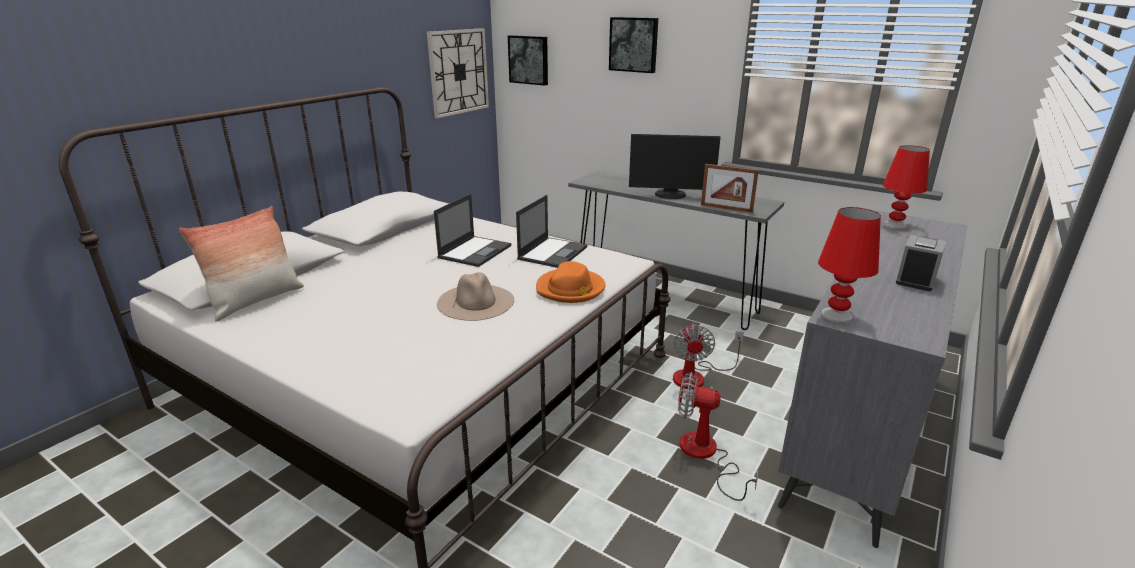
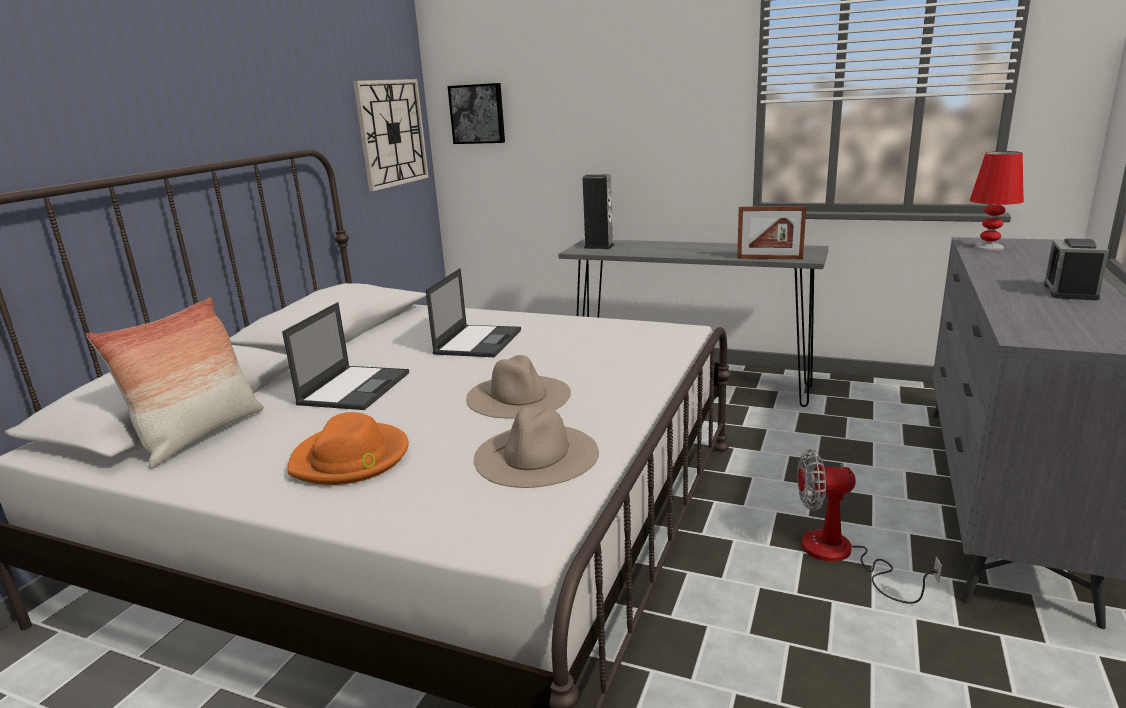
camera: 10 degrees left, 5 degrees down
laptop [516,195,588,268] -> laptop moved to [282,302,409,410]
orange hat [536,261,606,303] -> orange hat moved to [288,412,409,485]
picture [609,17,658,73] -> none
monitor [629,134,721,199] -> none
fan [673,323,744,389] -> none
red table lamp [818,207,881,323] -> none
none -> beige hat [474,407,599,488]
none -> speaker [582,174,614,249]

